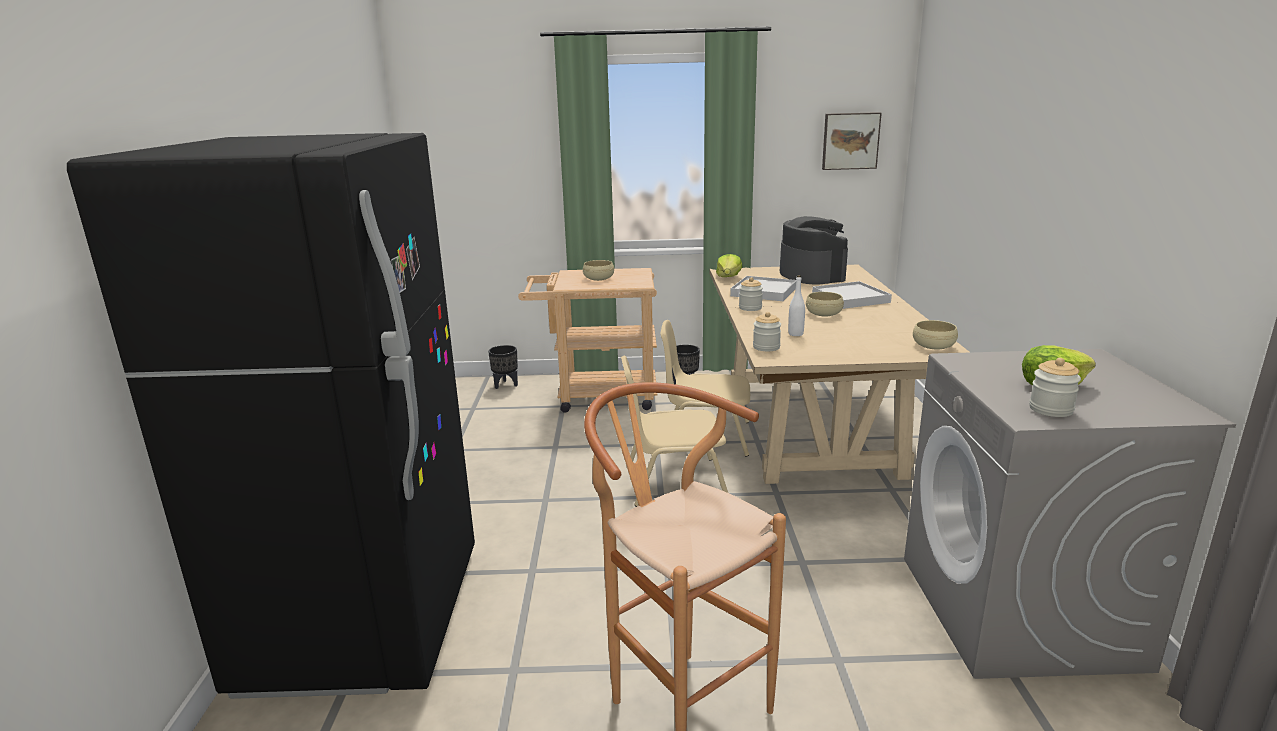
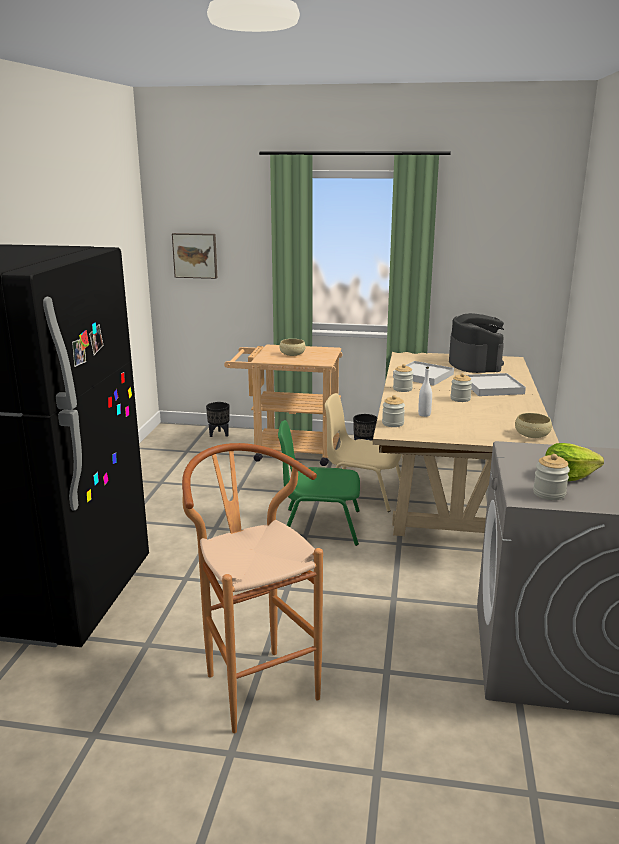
camera: 10 degrees right, 0 degrees up
beige chair [621,356,728,507] -> green chair [278,420,360,546]
lettuce [716,254,743,277] -> none
beige bowl [806,292,844,316] -> jar [450,373,472,402]
picture [822,112,882,170] -> picture moved to [172,233,217,279]

